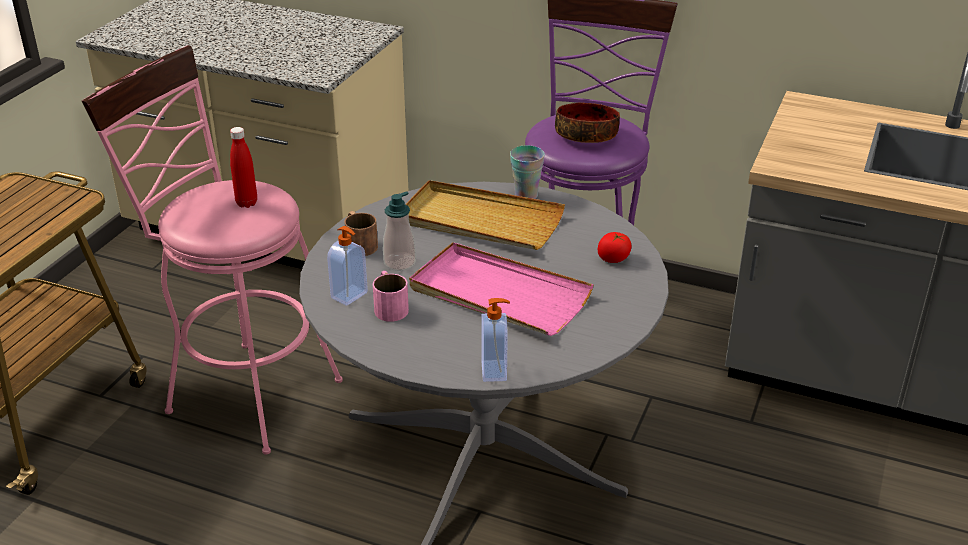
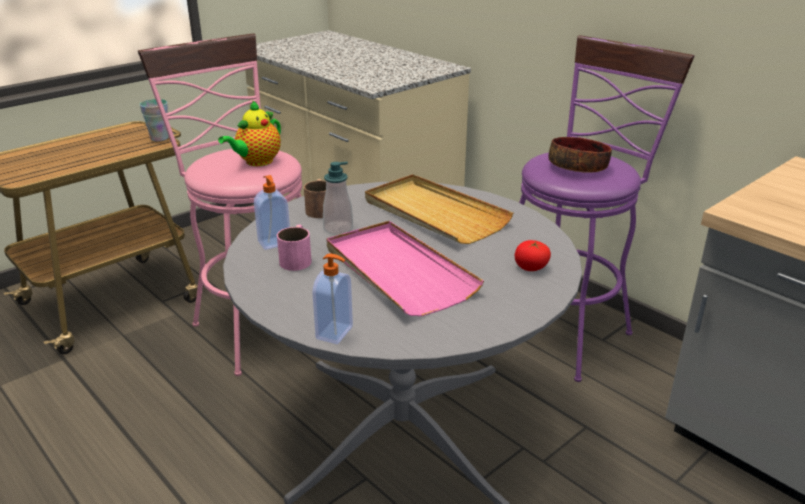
camera: 25 degrees right, 5 degrees down
red bottle [230,127,257,208] -> teapot [218,100,281,166]
cup [510,146,545,199] -> cup moved to [140,99,169,141]

